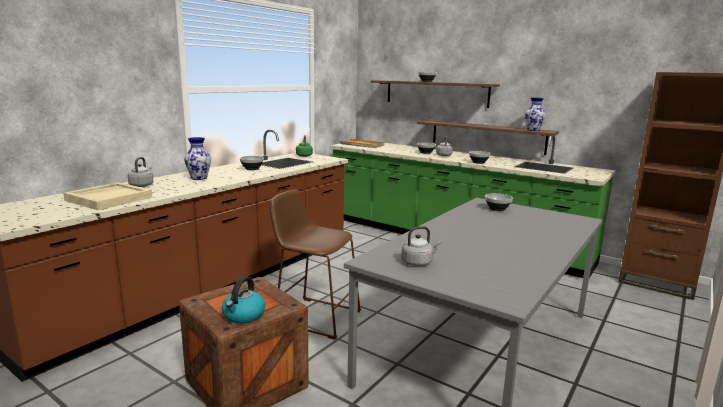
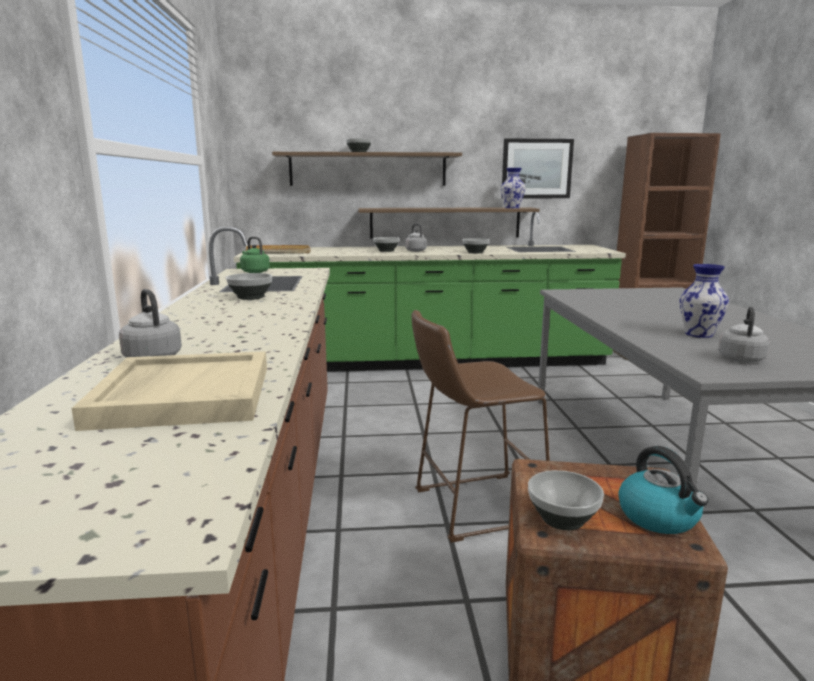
camera: 40 degrees left, 0 degrees up
vase [184,137,211,180] -> vase moved to [679,264,729,338]
bowl [485,193,513,211] -> bowl moved to [528,470,604,530]
none -> picture [501,138,574,198]

